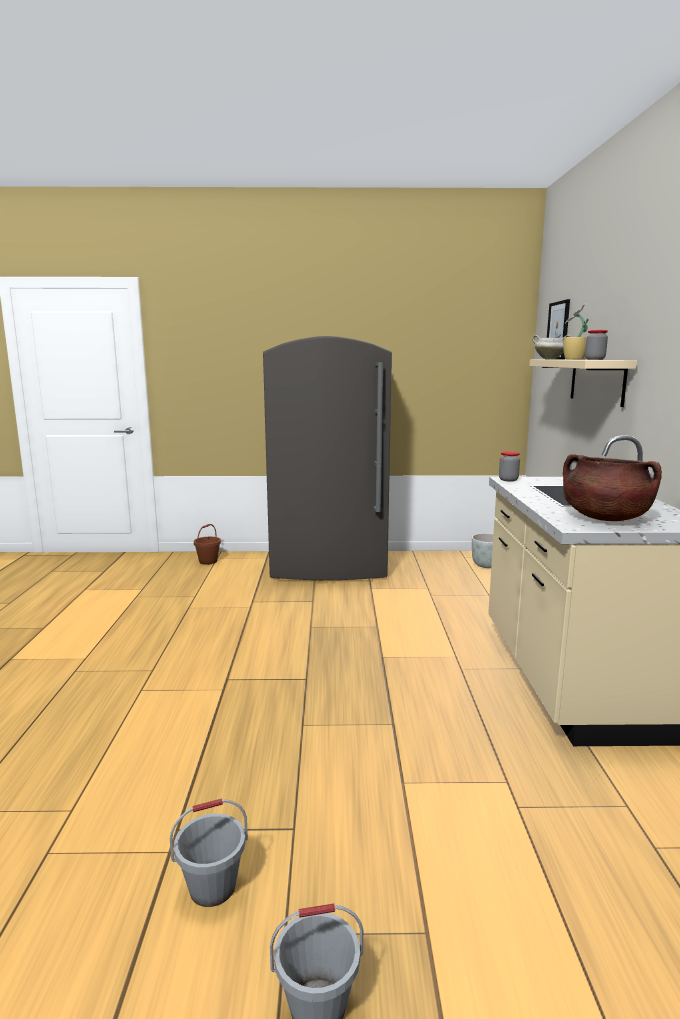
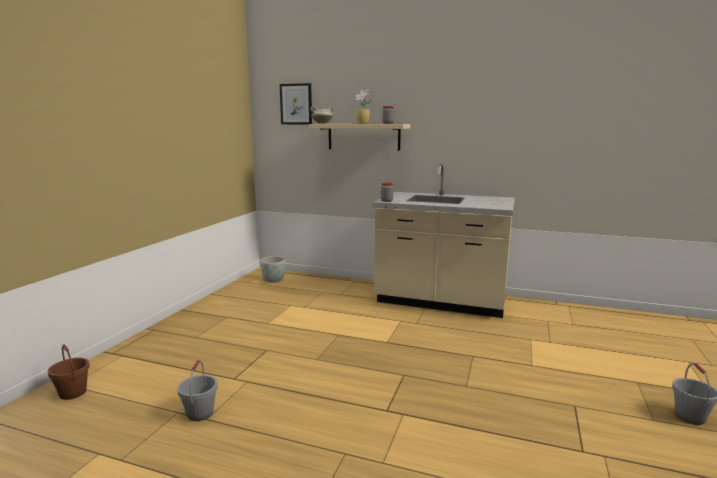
camera: 70 degrees left, 0 degrees up
grey bucket [170,799,248,907] -> grey bucket moved to [177,360,218,421]
grey fridge [263,336,392,580] -> none
brown cooking pot [563,454,662,521] -> none

